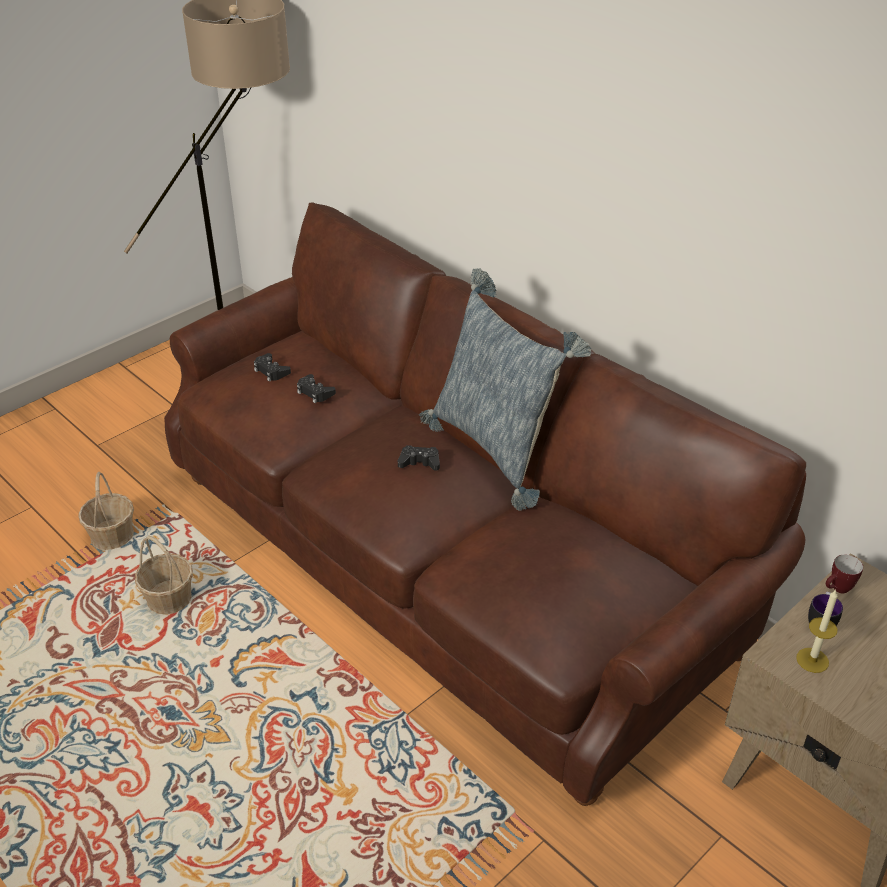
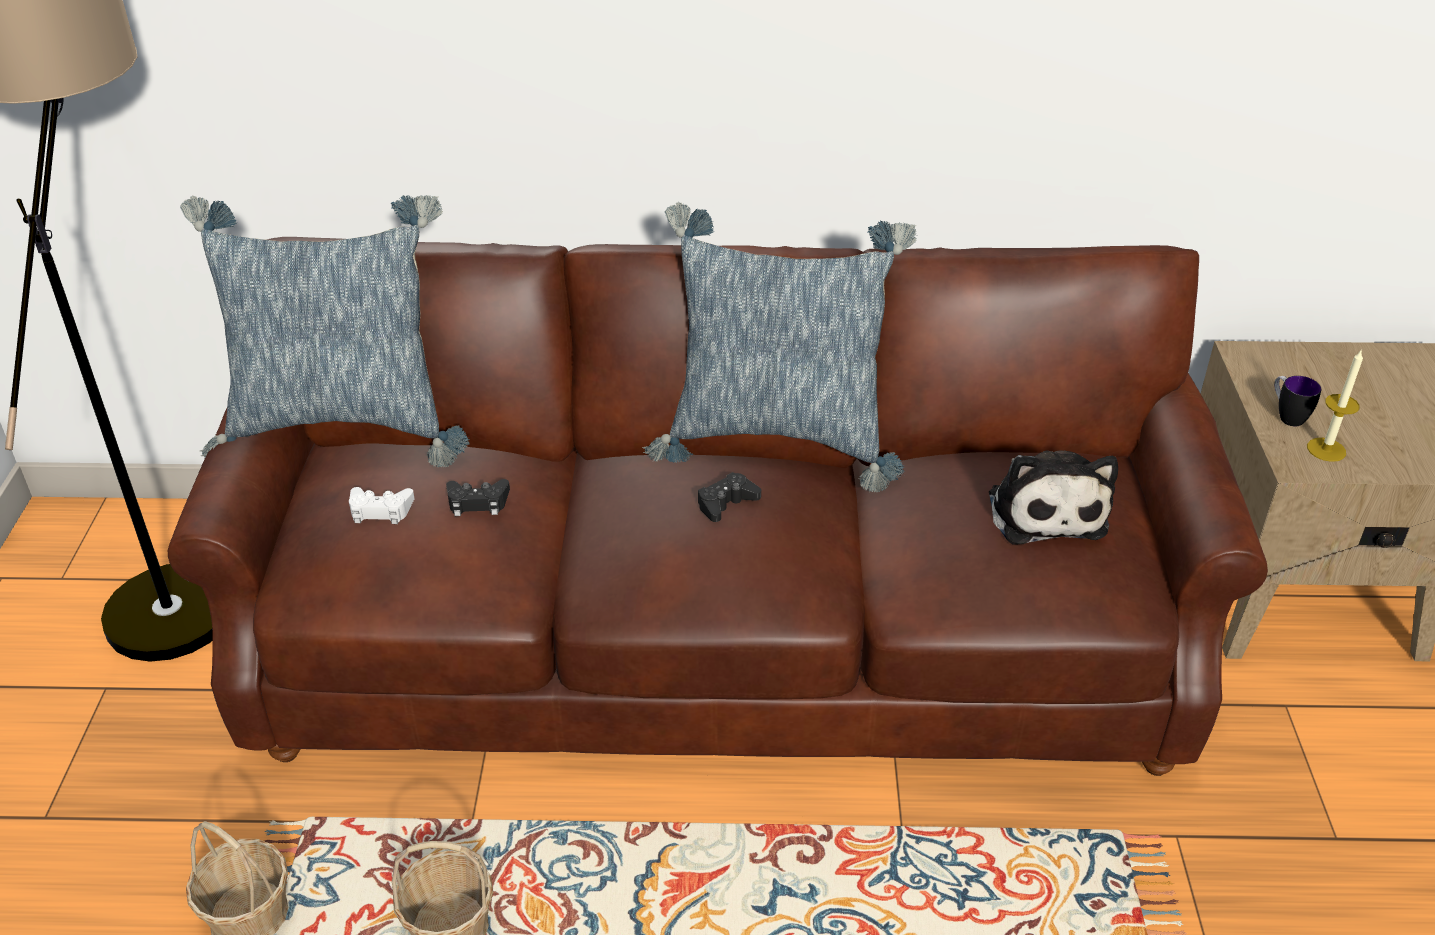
camera: 45 degrees left, 0 degrees up
black game controller [254,353,291,382] -> white game controller [349,487,415,524]
mug [826,555,863,594] -> none
none -> pillow [180,195,470,467]
none -> plush toy [989,450,1118,544]

